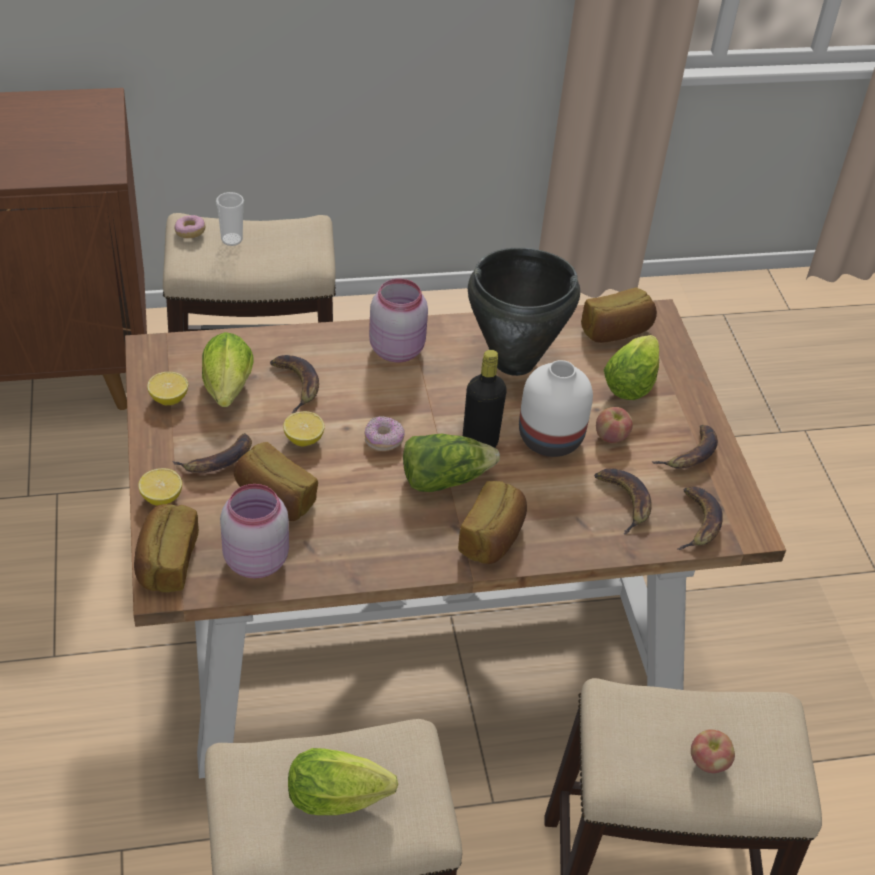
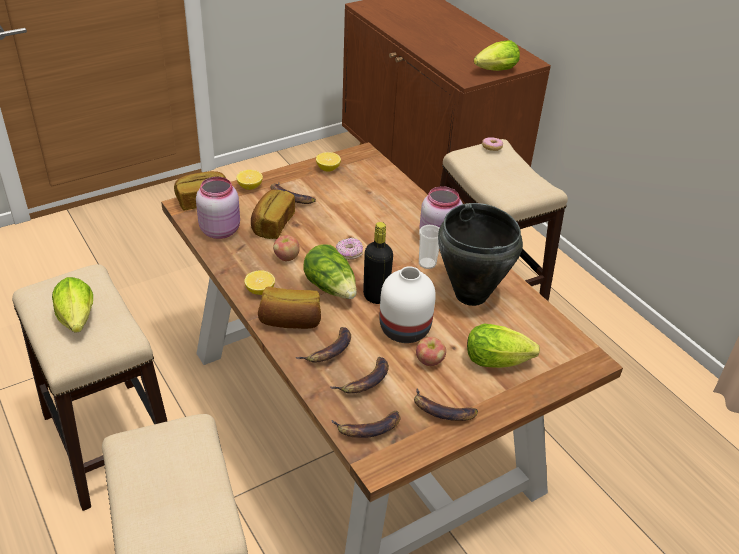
camera: 70 degrees right, 5 degrees down
lettuce [202,332,253,407] -> lettuce moved to [474,40,520,71]
cup [216,192,244,246] -> cup moved to [419,225,440,269]
banana [270,355,319,413] -> banana moved to [296,327,351,363]
lemon [283,411,325,446] -> lemon moved to [244,270,275,295]
bread [581,287,657,343] -> none
apple [691,729,735,773] -> apple moved to [273,235,300,261]

